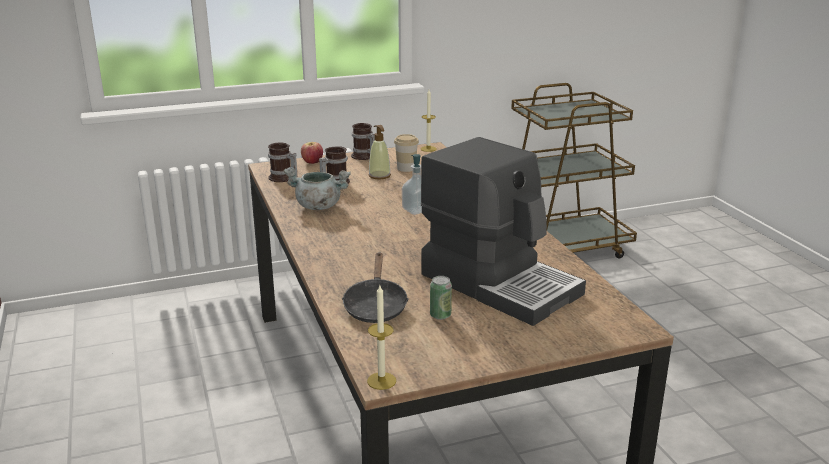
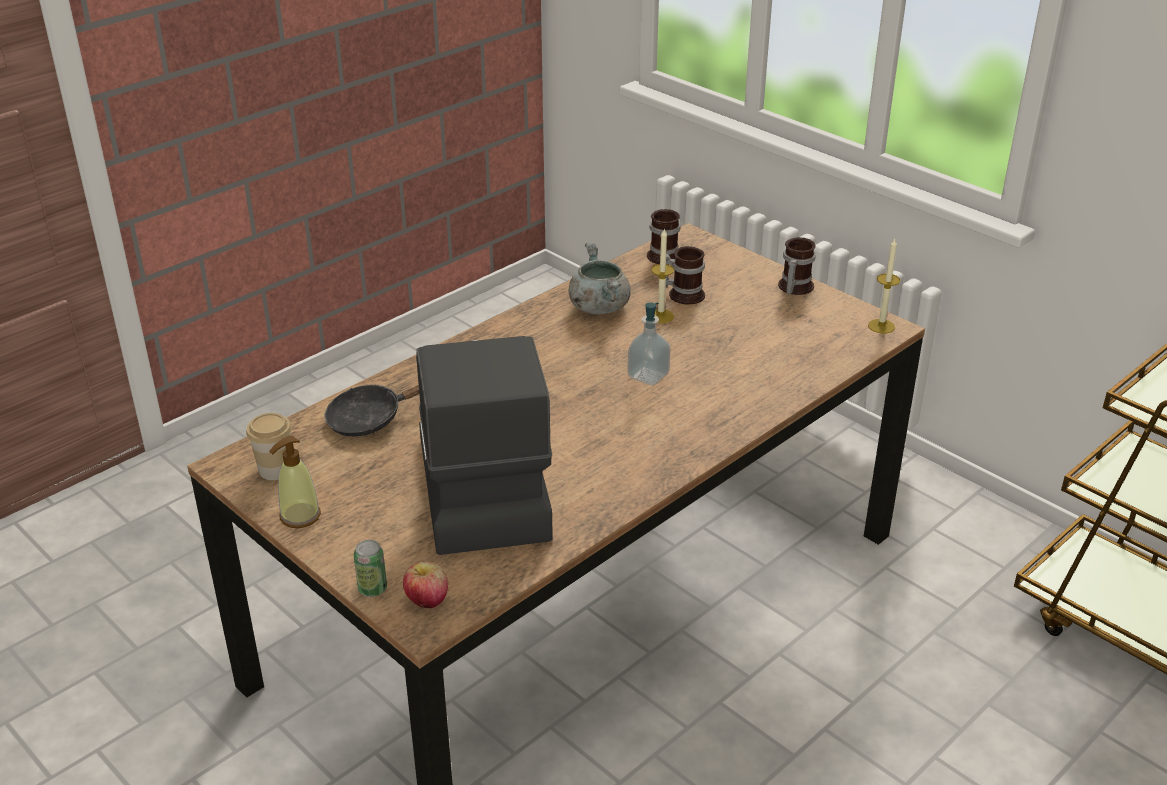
camera: 65 degrees right, 10 degrees up
apple [301,142,323,164] -> apple moved to [403,561,448,608]
candle [367,285,396,390] -> candle moved to [651,230,674,323]
soap dispenser [368,125,391,179] -> soap dispenser moved to [269,436,321,528]
cup [394,134,419,172] -> cup moved to [246,413,292,480]
coffee machine [421,137,586,326] -> coffee machine turned 150 degrees clockwise [416,336,553,555]
can [430,276,452,320] -> can moved to [354,540,387,597]

